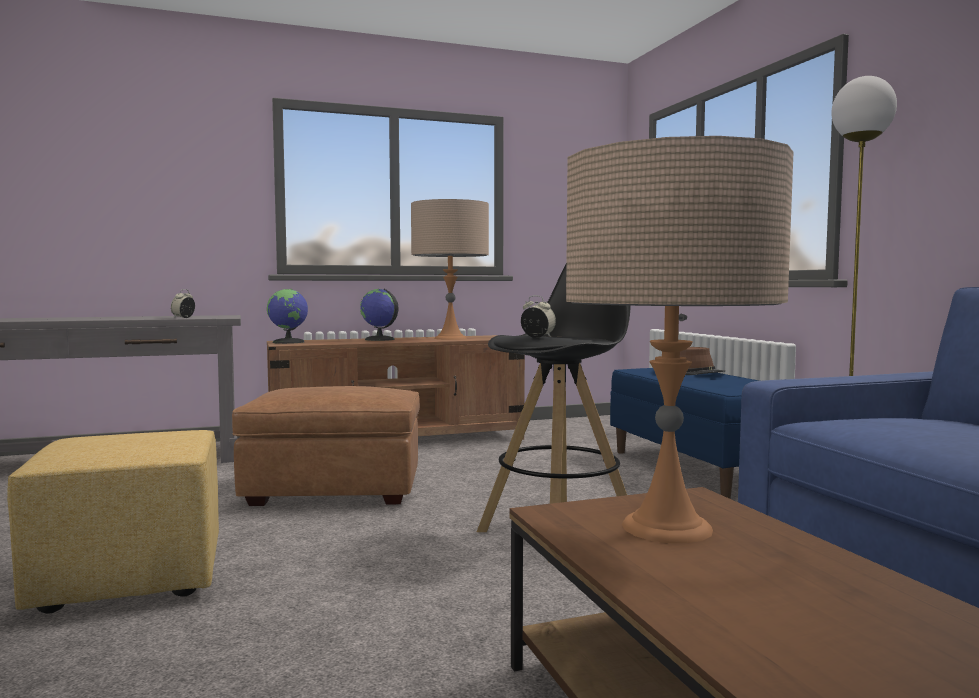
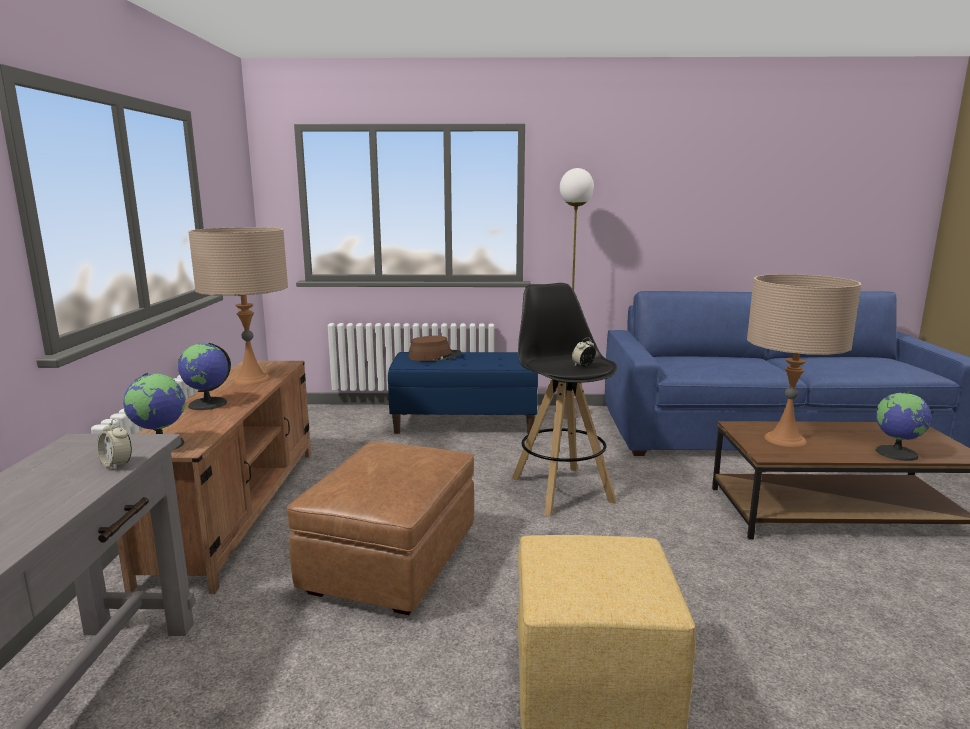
camera: 70 degrees left, 10 degrees up
none -> globe [876,392,932,461]

